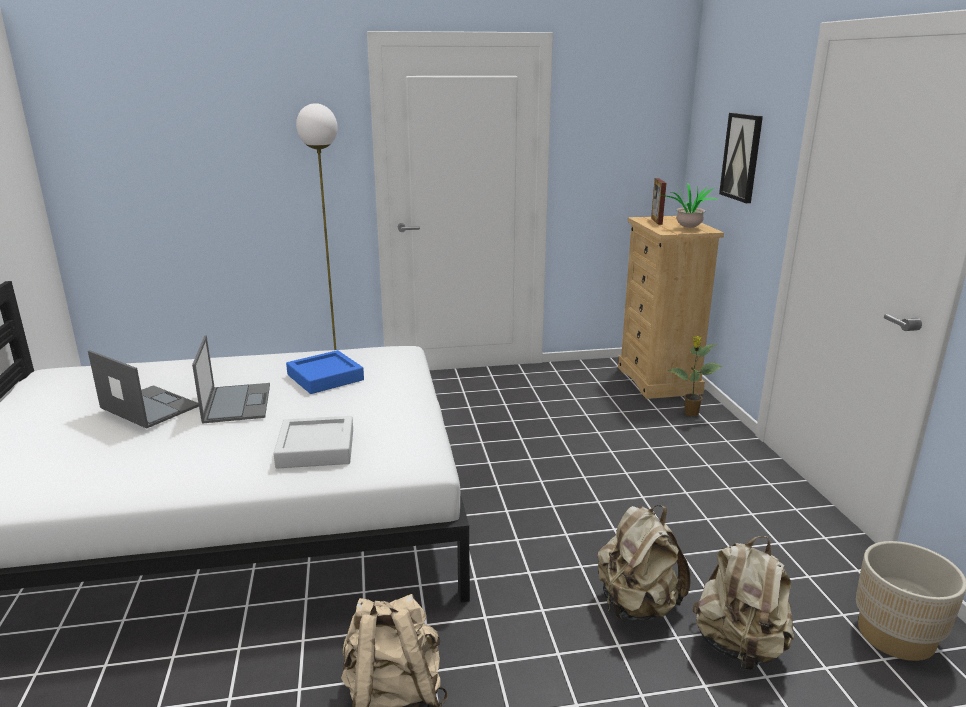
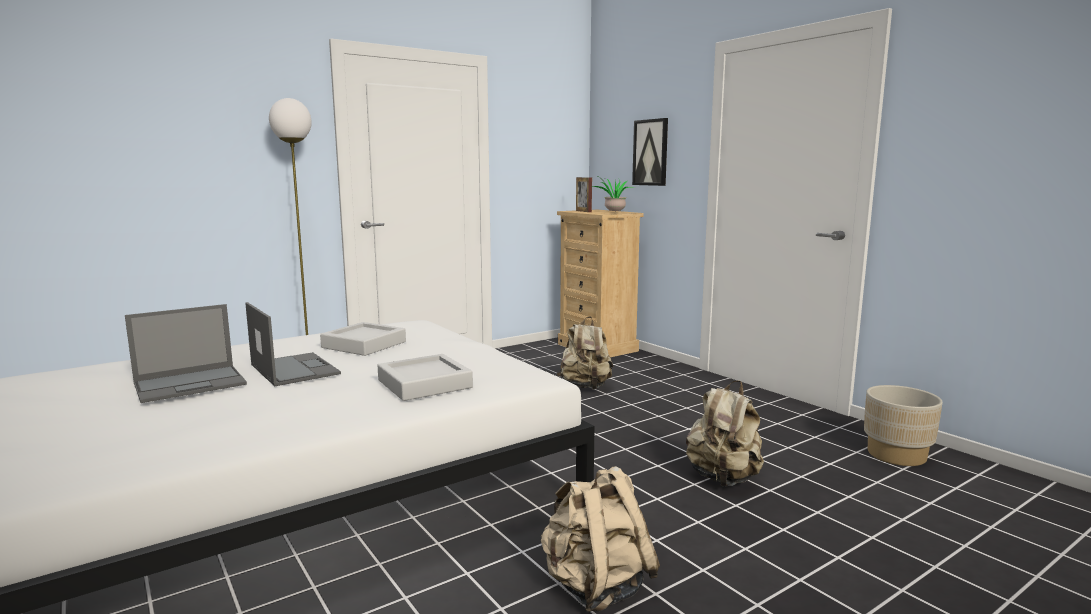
camera: 25 degrees left, 10 degrees down
laptop [88,350,199,429] -> laptop turned 135 degrees clockwise [125,304,247,403]
blue tray [286,350,364,394] -> grey tray [320,322,406,356]
potted plant [668,336,723,416] -> none
beige backpack [693,536,794,670] -> beige backpack moved to [557,317,613,389]

